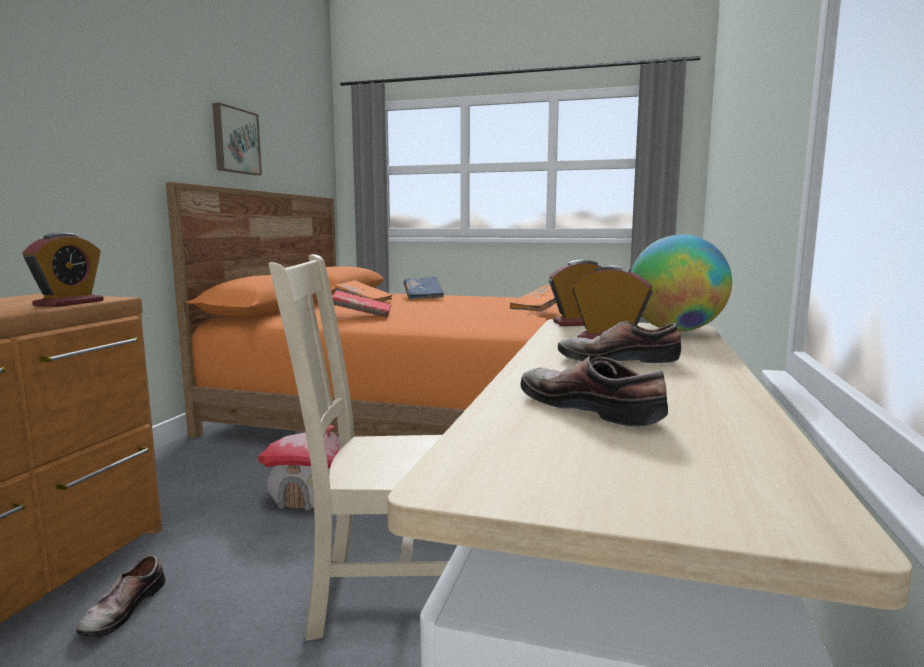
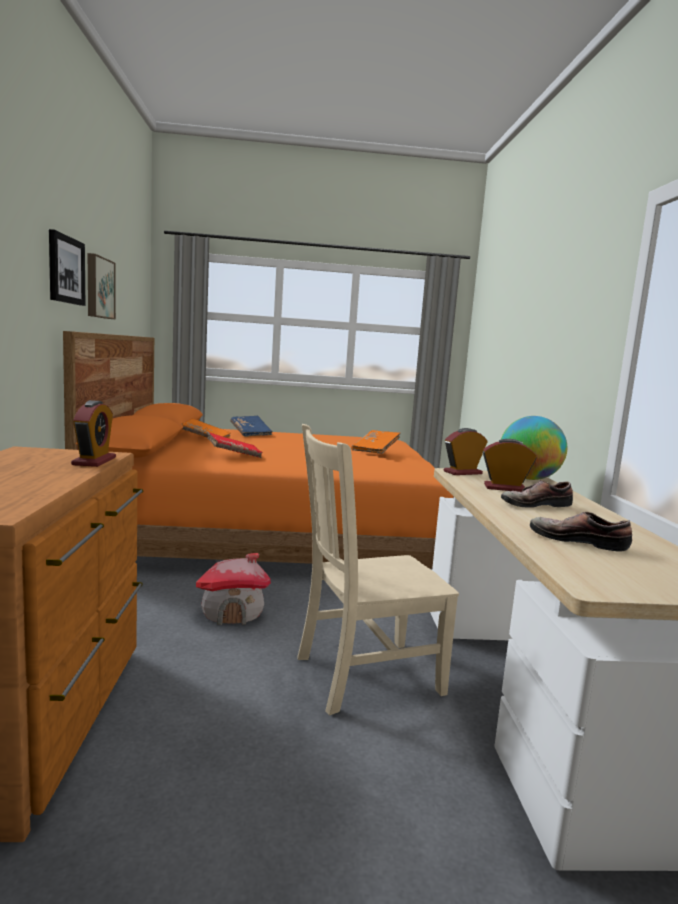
camera: 20 degrees left, 0 degrees up
shoe [76,555,165,638] -> none
none -> picture [49,229,85,306]

